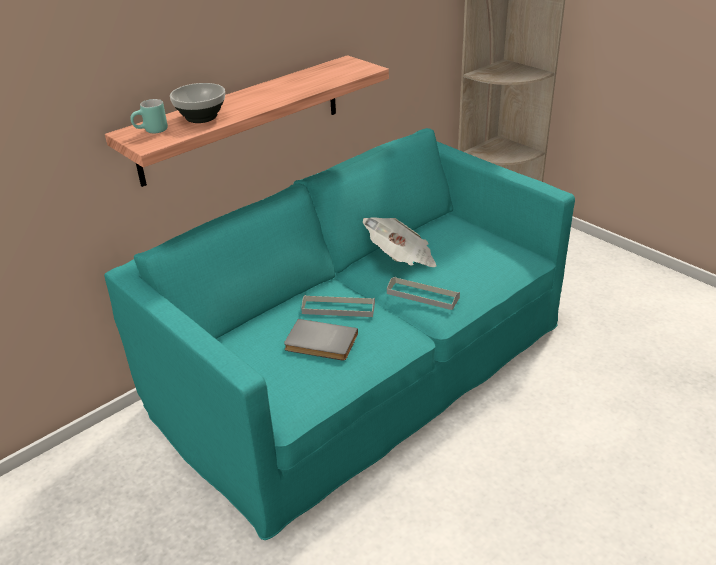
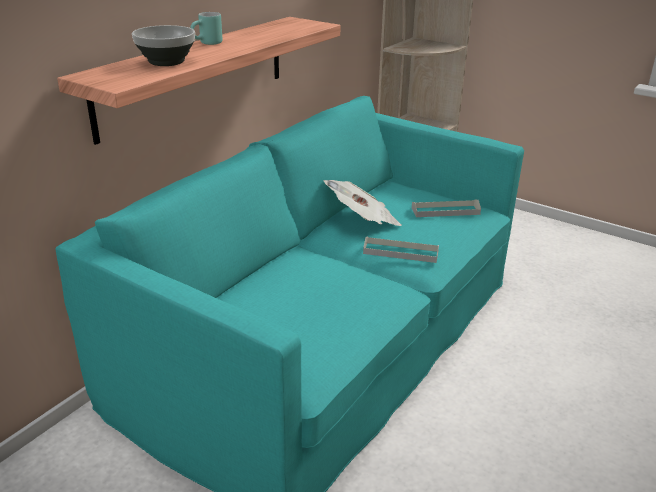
camera: 15 degrees left, 5 degrees down
turquoise mug [130,99,168,133] -> turquoise mug moved to [190,12,222,45]
grey book [284,319,358,360] -> none
grey tray [301,295,375,317] -> grey tray moved to [412,200,481,217]

